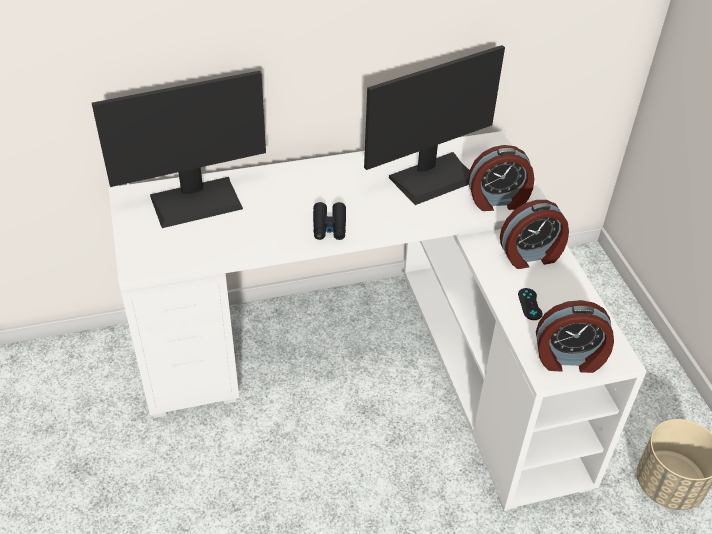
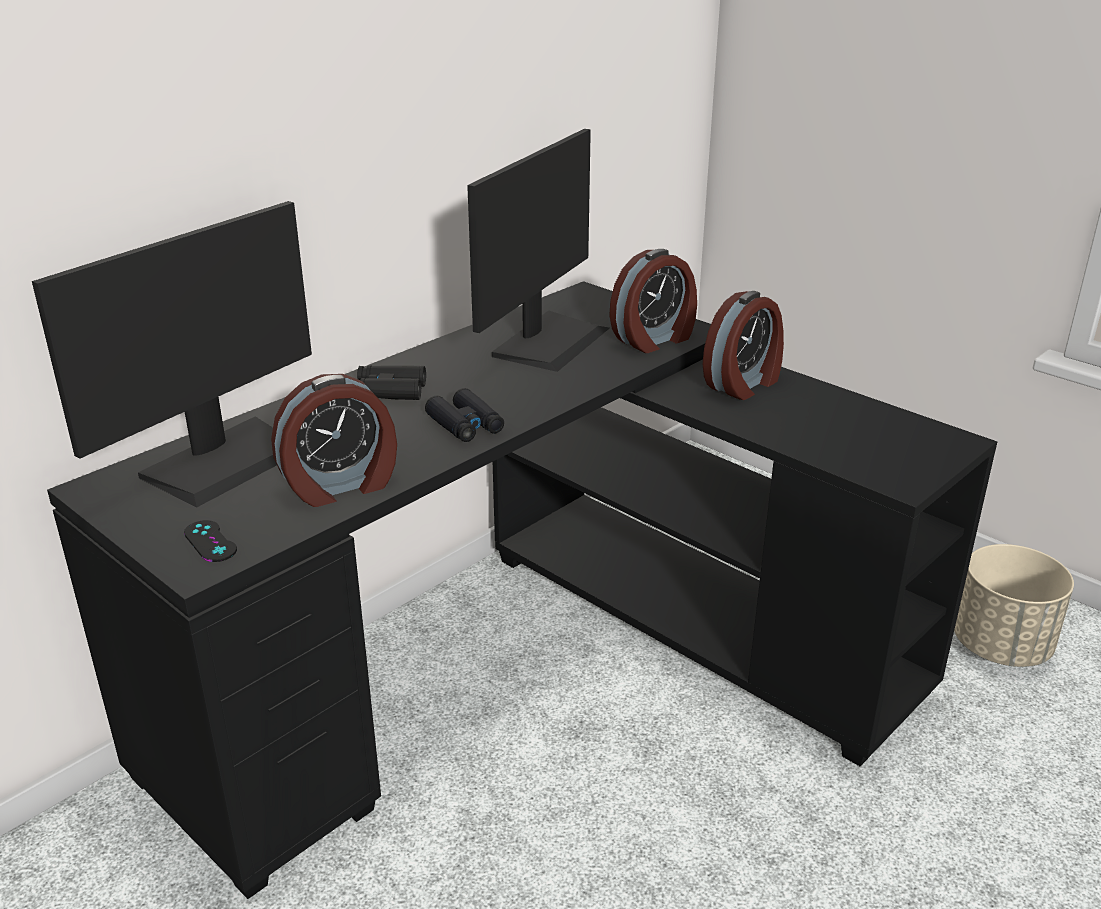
camera: 30 degrees left, 15 degrees down
white desk [109,131,647,511] -> black desk [47,281,997,899]
black game controller [518,288,542,320] -> black game controller moved to [184,520,237,562]
alarm clock [536,300,614,373] -> alarm clock moved to [271,374,397,507]
none -> black binoculars [357,365,426,400]

